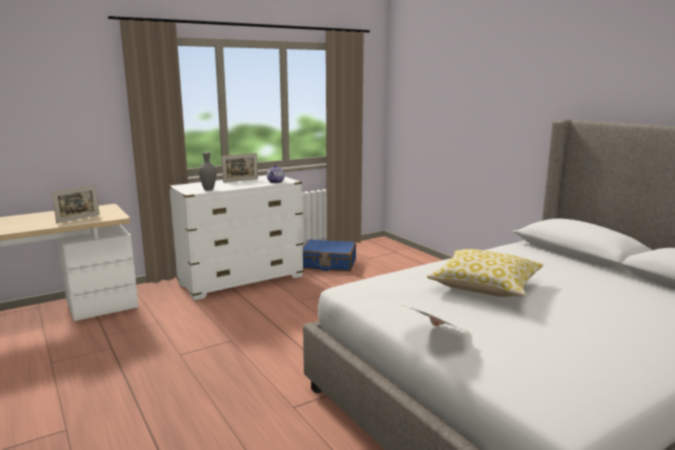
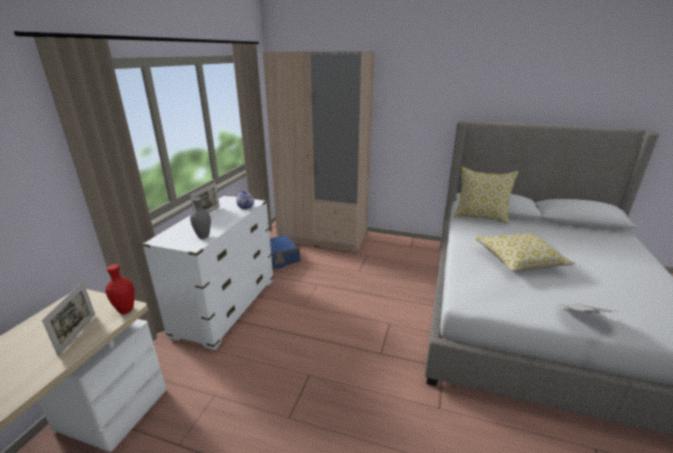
camera: 40 degrees left, 10 degrees up
none -> red vase [105,264,135,314]
none -> beige wardrobe [263,51,375,253]
none -> pillow [454,167,518,224]

